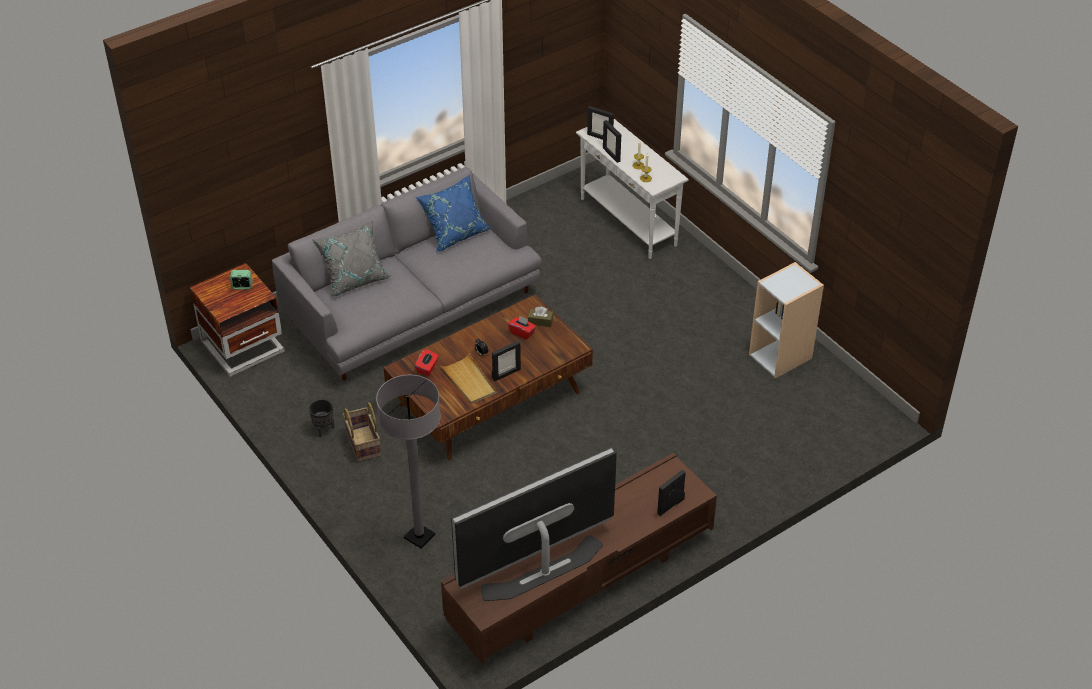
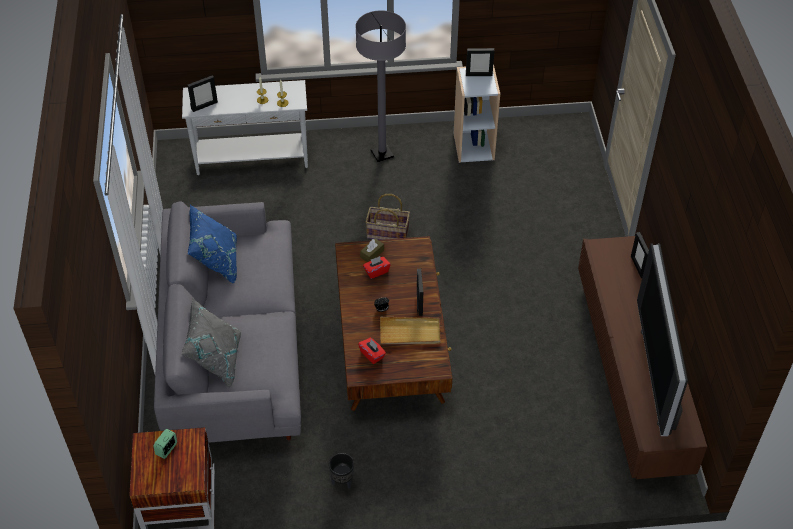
camera: 60 degrees left, 5 degrees up
basket [343,402,381,462] -> basket moved to [366,194,410,240]
grey floor lamp [376,375,441,548] -> grey floor lamp moved to [355,10,406,162]
picture frame [603,120,621,163] -> picture frame moved to [466,48,495,76]

